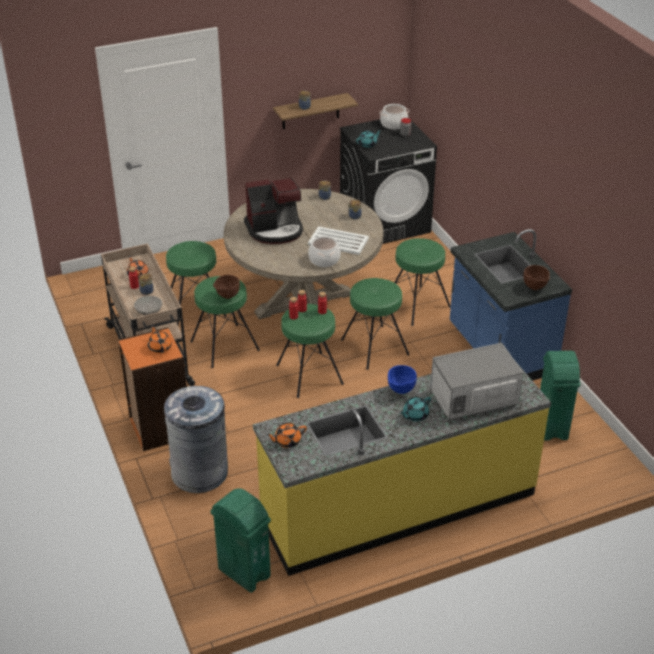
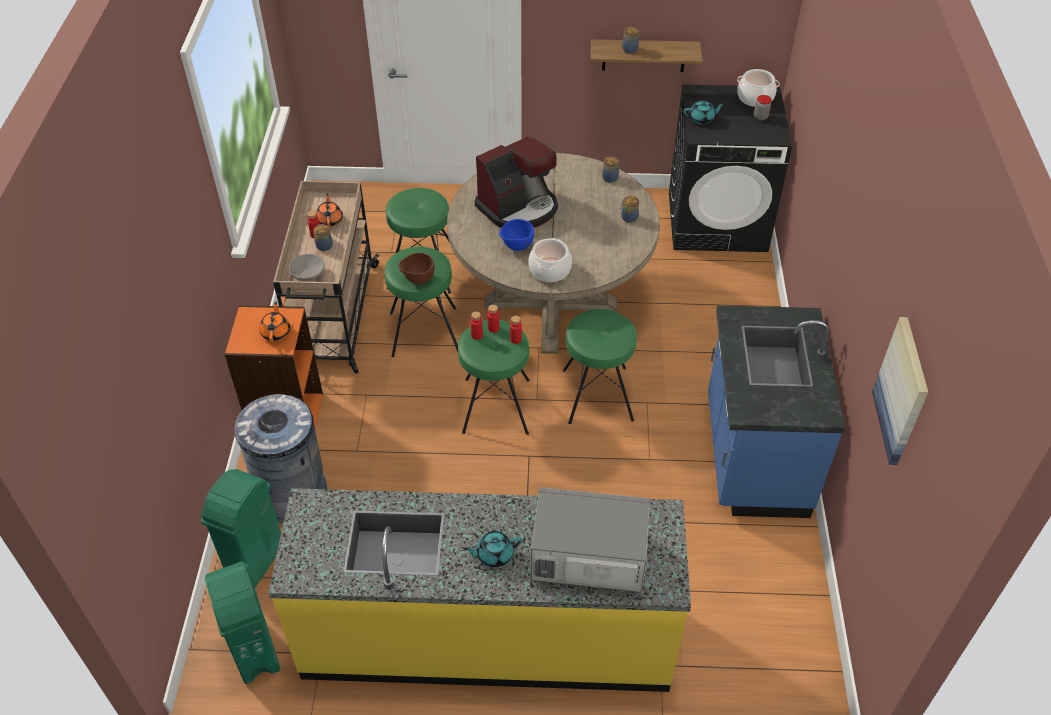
camera: 25 degrees right, 10 degrees up
coffee machine [244,178,303,244] -> coffee machine turned 45 degrees counterclockwise [475,136,558,228]
orange teapot [266,423,307,448] -> none
white tray [308,226,369,255] -> none
blue bowl [388,365,417,394] -> blue bowl moved to [499,219,534,251]
green stool [394,238,451,326] -> none
brown bowl [524,265,550,290] -> none
green trash can [540,351,580,440] -> green trash can moved to [201,469,281,587]
none -> picture [872,317,928,465]

